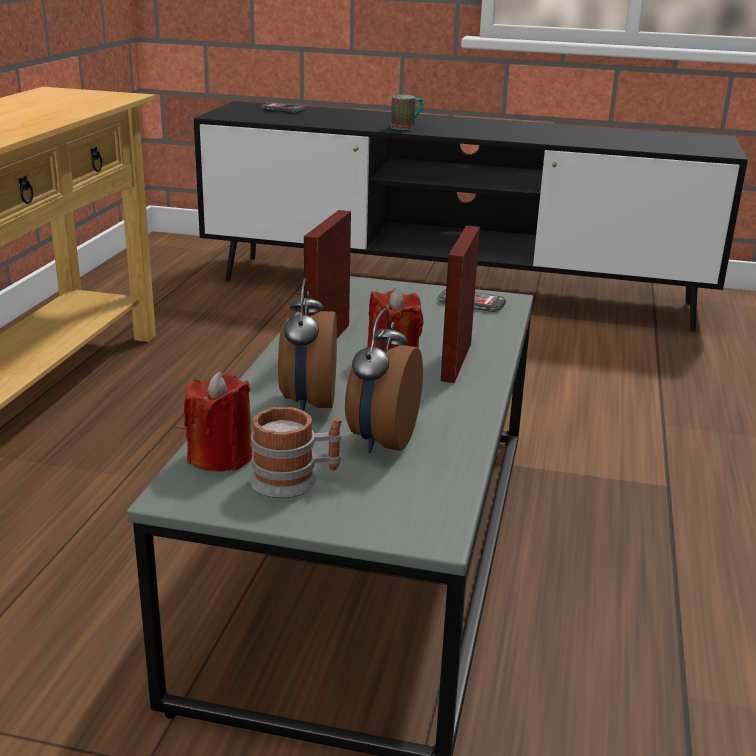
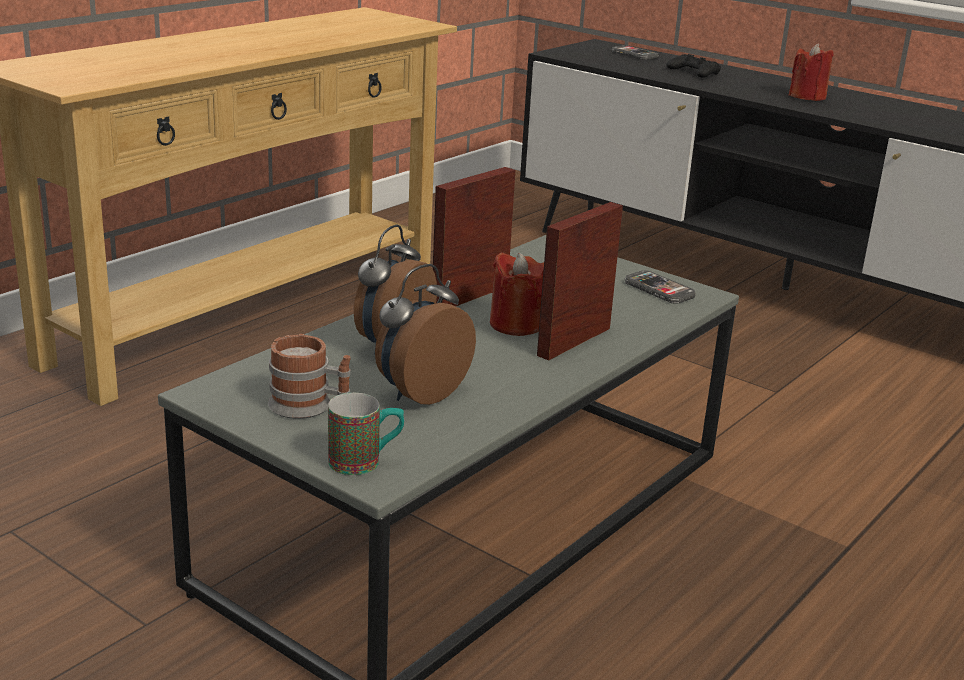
camera: 25 degrees right, 0 degrees up
red candle [184,371,252,472] -> red candle moved to [789,43,833,101]
mug [391,95,423,130] -> mug moved to [328,393,404,475]
none -> black game controller [666,54,721,78]

